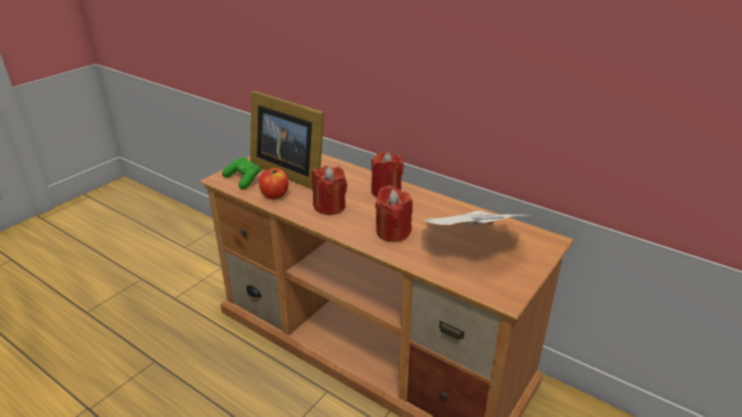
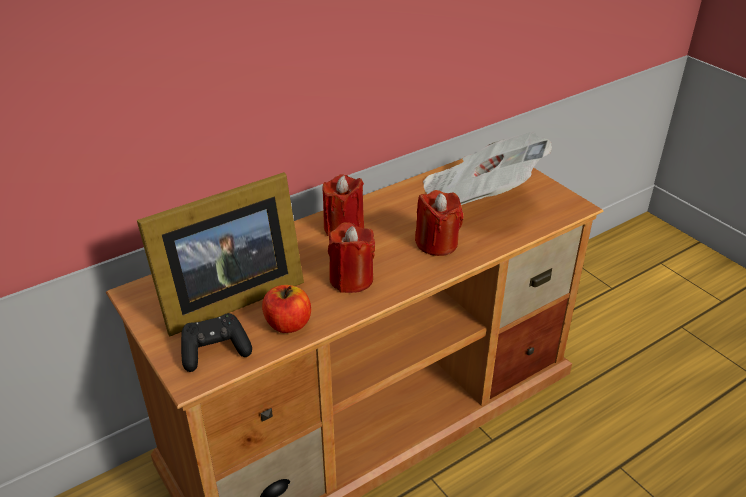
camera: 70 degrees left, 5 degrees up
green game controller [222,157,261,189] -> black game controller [181,313,252,372]

